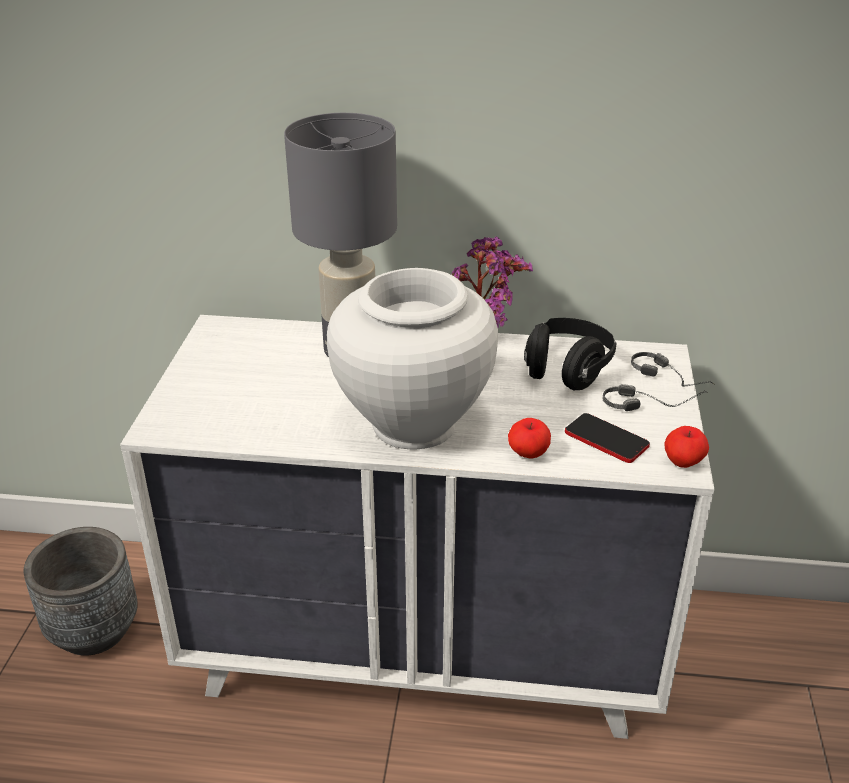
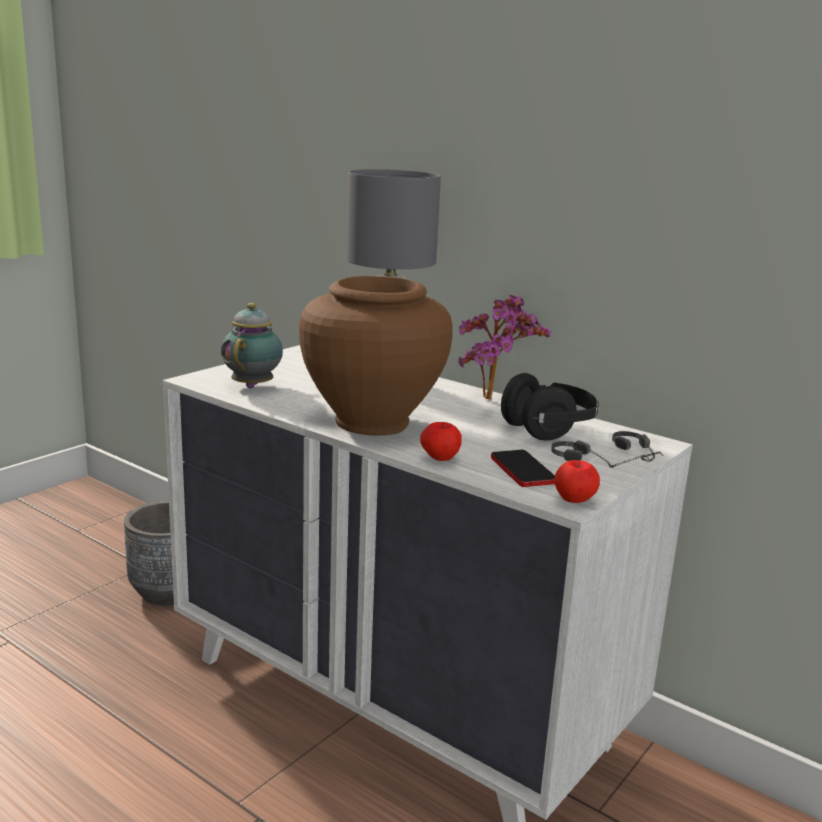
camera: 30 degrees right, 15 degrees down
white vase [327,268,498,449] -> brown vase [299,276,453,436]
none -> teapot [221,303,283,389]

